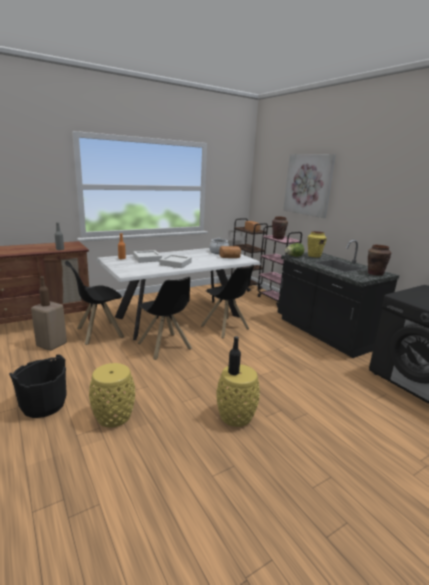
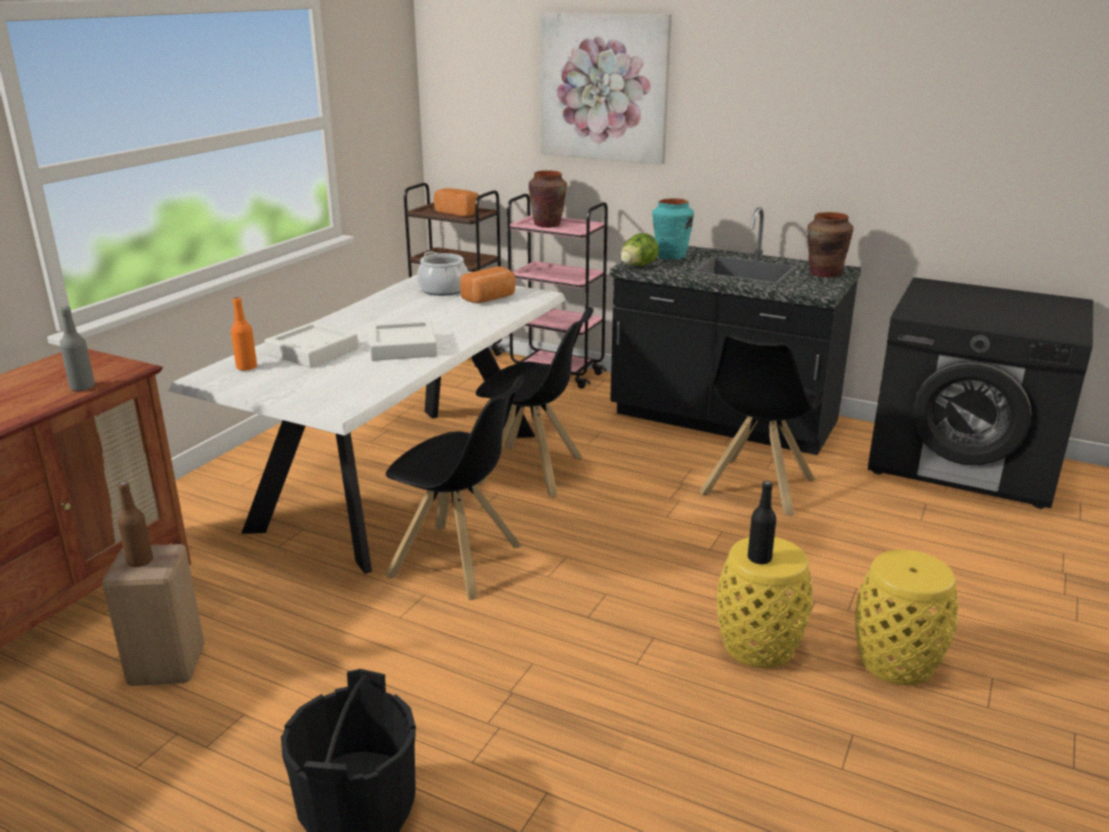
camera: 30 degrees left, 5 degrees up
black chair [65,261,124,345] -> black chair moved to [699,334,822,516]
yellow stool [89,363,135,427] -> yellow stool moved to [855,550,958,685]
yellow vase [308,231,327,258] -> turquoise vase [652,198,694,259]

